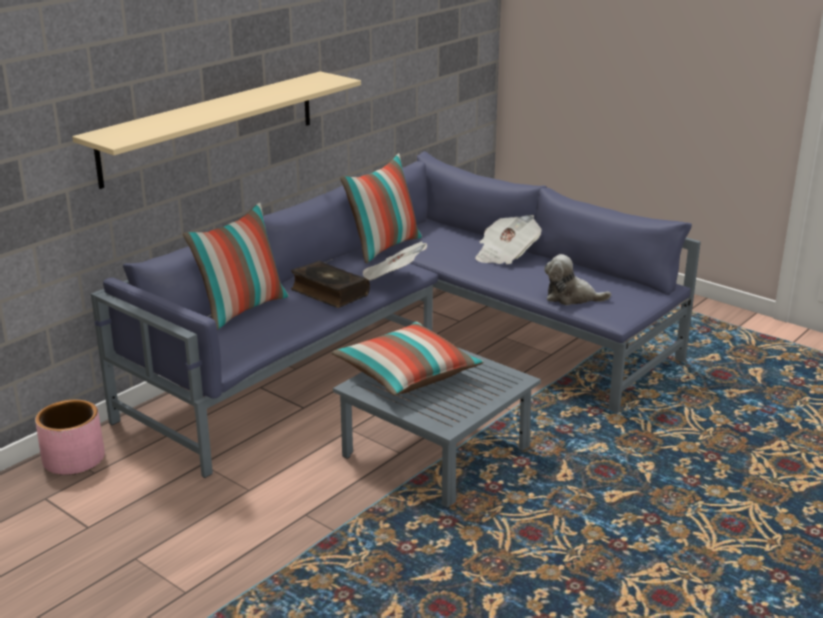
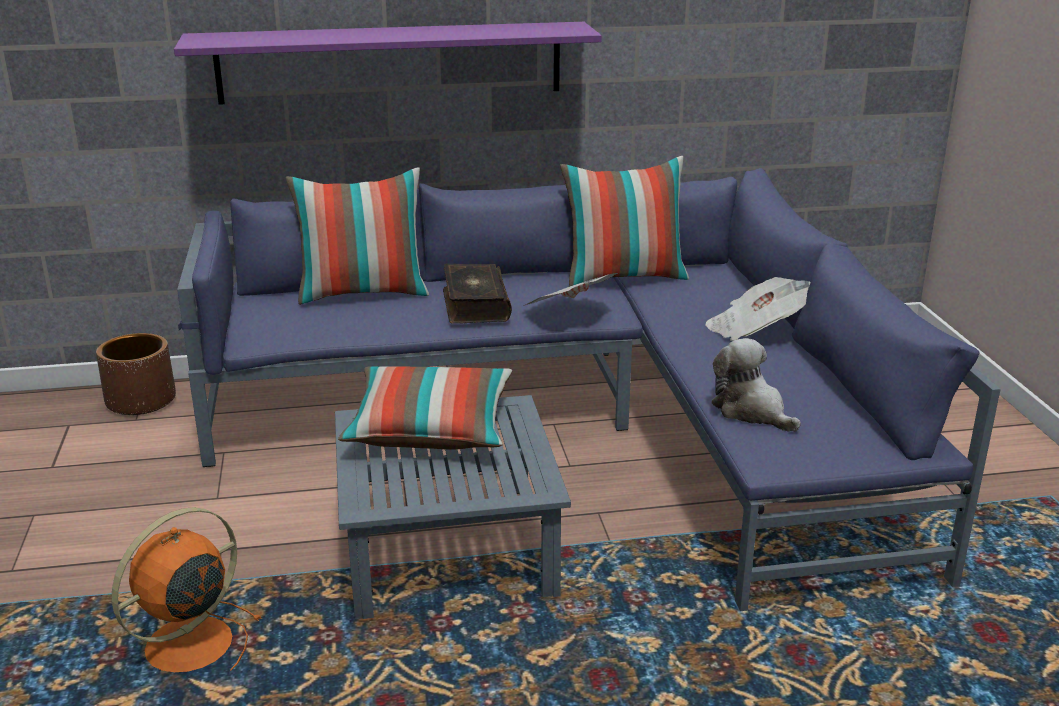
camera: 40 degrees right, 0 degrees up
pink planter [35,399,105,475] -> brown planter [96,333,176,415]
beige shelf [72,71,361,189] -> purple shelf [174,22,602,105]
none -> orange fan [112,507,262,672]

